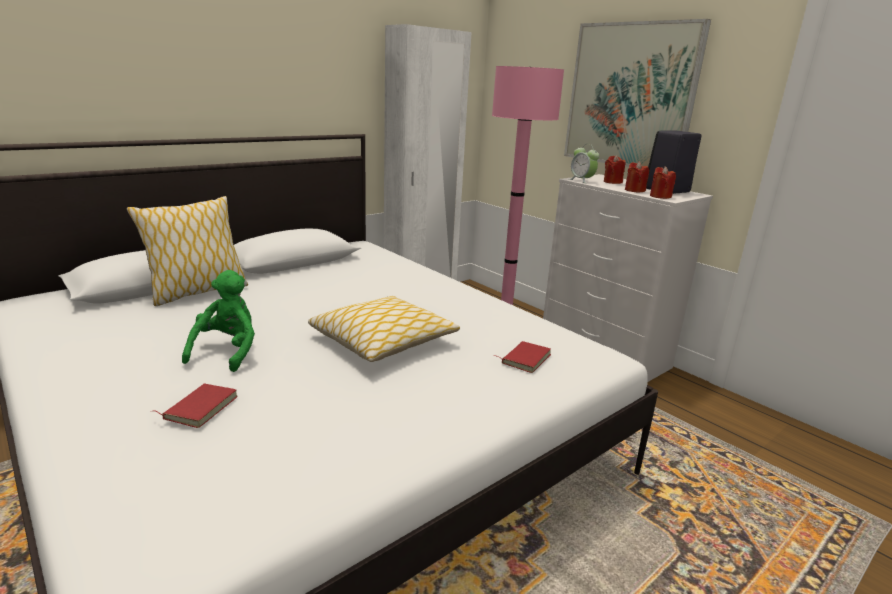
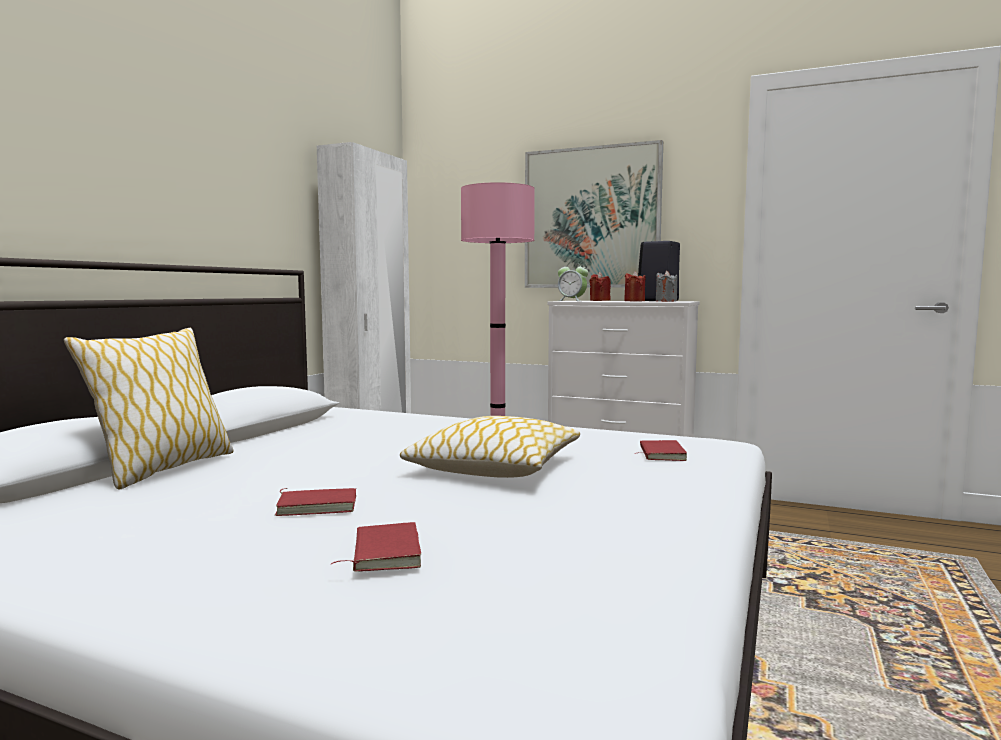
camera: 25 degrees left, 15 degrees down
green plush toy [182,270,255,372] -> red book [275,488,356,516]
red candle [650,166,676,199] -> grey candle [656,270,678,302]

